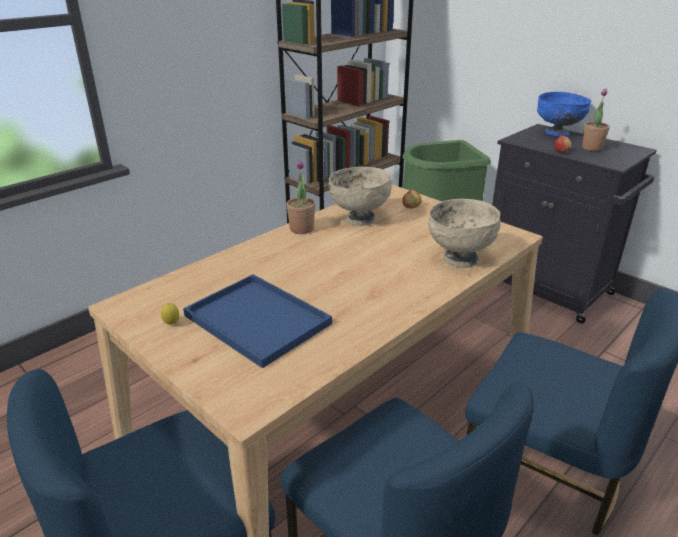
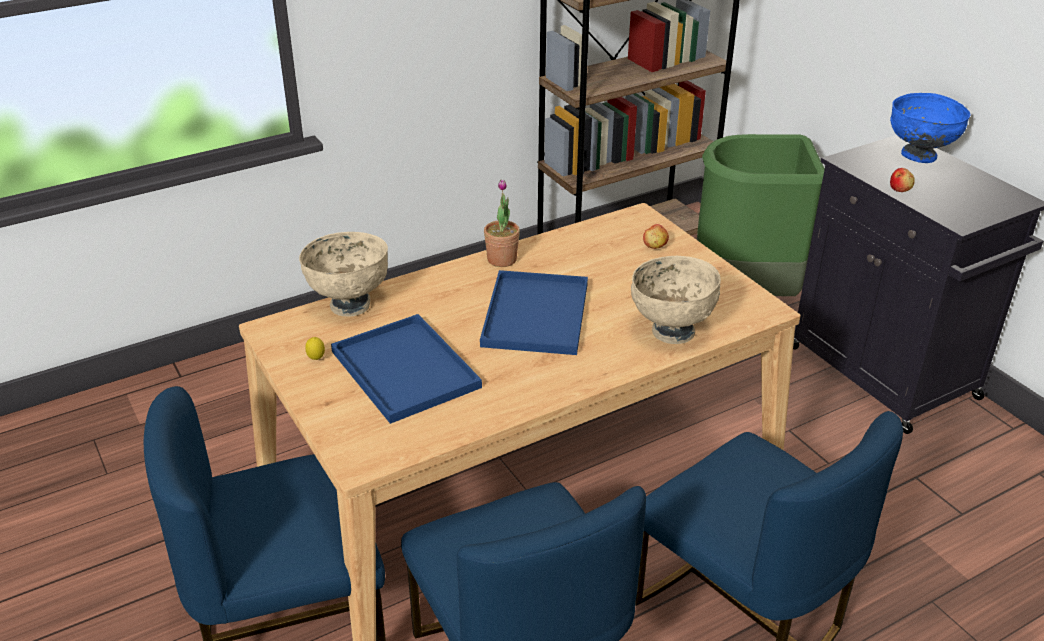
camera: 15 degrees right, 5 degrees up
beige bowl [329,167,391,226] -> beige bowl moved to [299,232,388,316]
potted plant [582,89,610,151] -> none
none -> blue tray [480,270,588,355]

